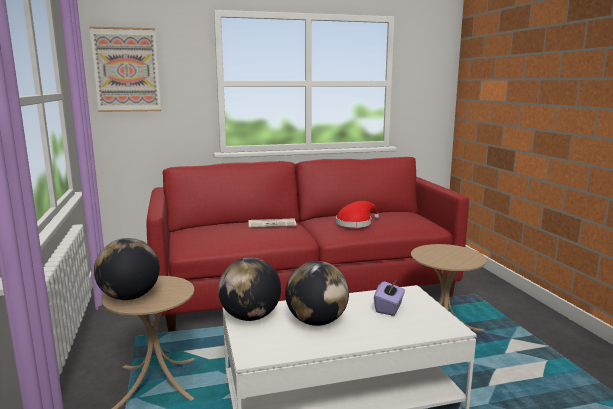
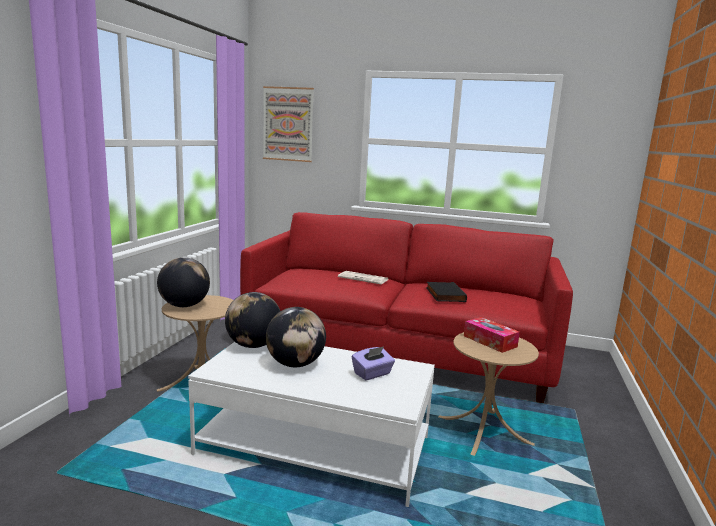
camera: 30 degrees right, 0 degrees up
red hat [336,201,379,228] -> black book [426,282,467,302]
none -> tissue box [464,317,520,353]

